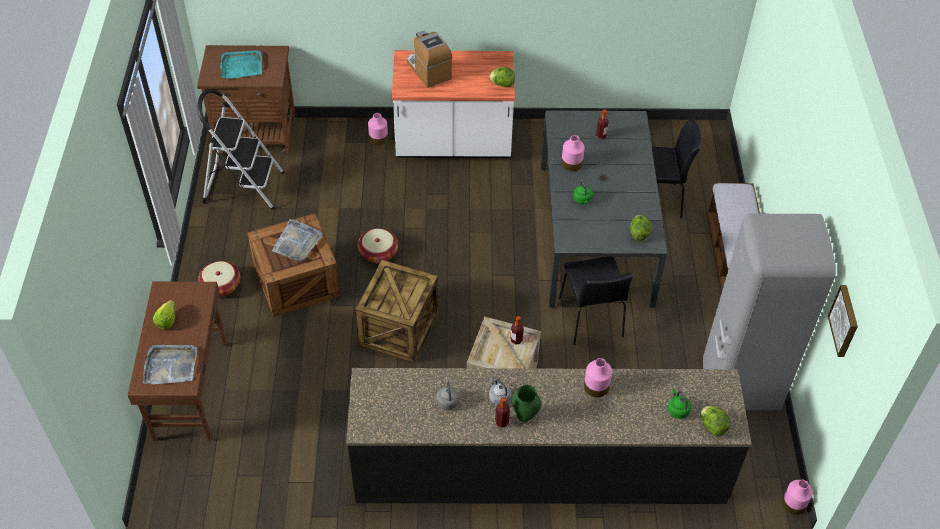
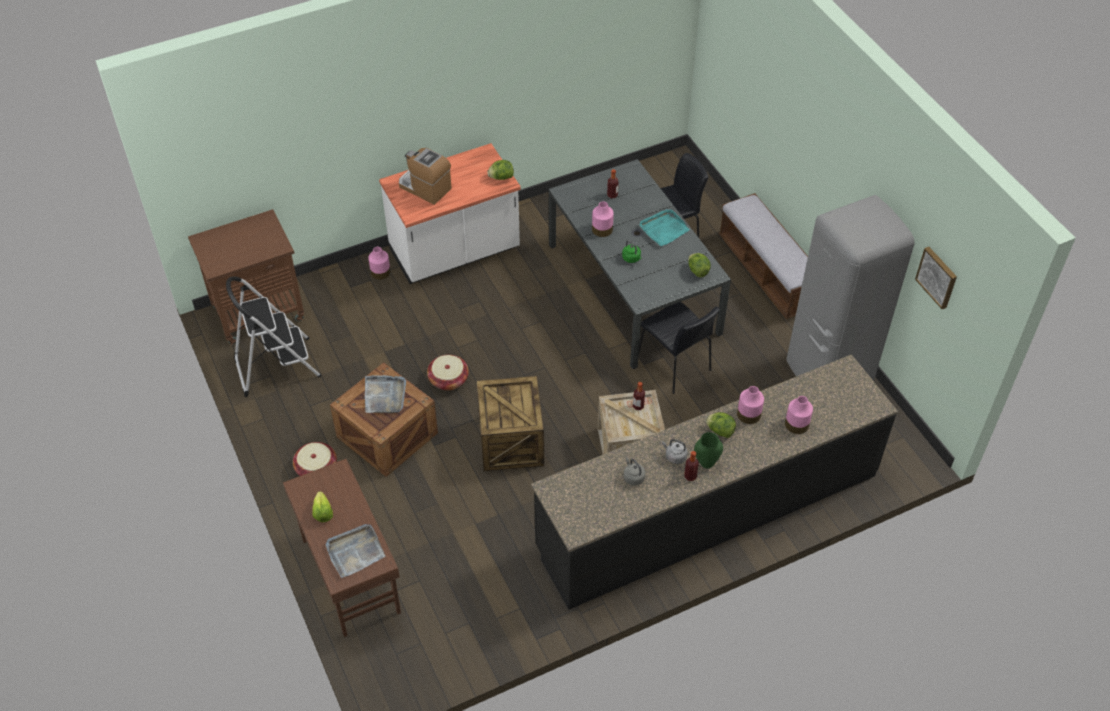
camera: 25 degrees left, 0 degrees up
turquoise tray [220,50,262,79] -> turquoise tray moved to [640,209,690,246]
green kettle [668,389,691,419] -> none
lettuce [701,406,730,437] -> lettuce moved to [705,412,736,438]
pink vase [782,480,813,515] -> pink vase moved to [785,396,813,434]

